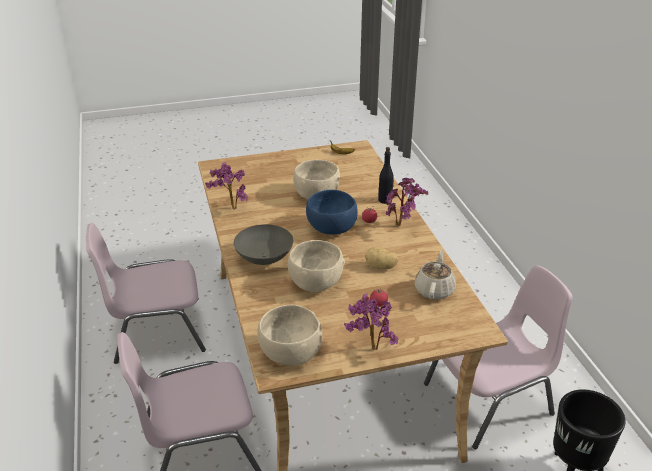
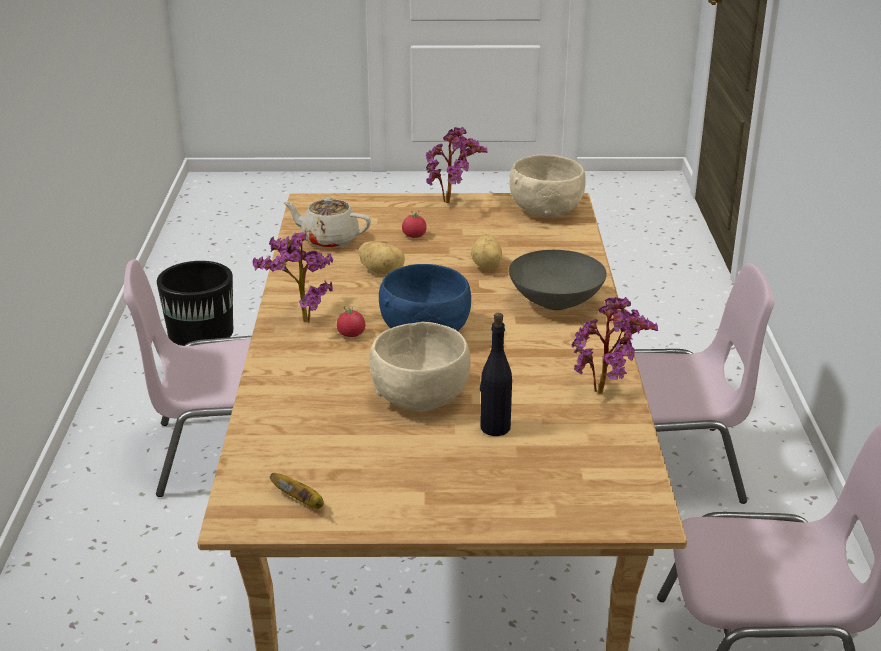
camera: 165 degrees left, 5 degrees down
beige bowl [288,240,345,292] -> potato [471,233,502,270]
black bottle [378,147,394,204] -> black bottle moved to [480,313,512,436]
beige teapot [415,250,456,300] -> beige teapot turned 75 degrees clockwise [283,197,371,248]

